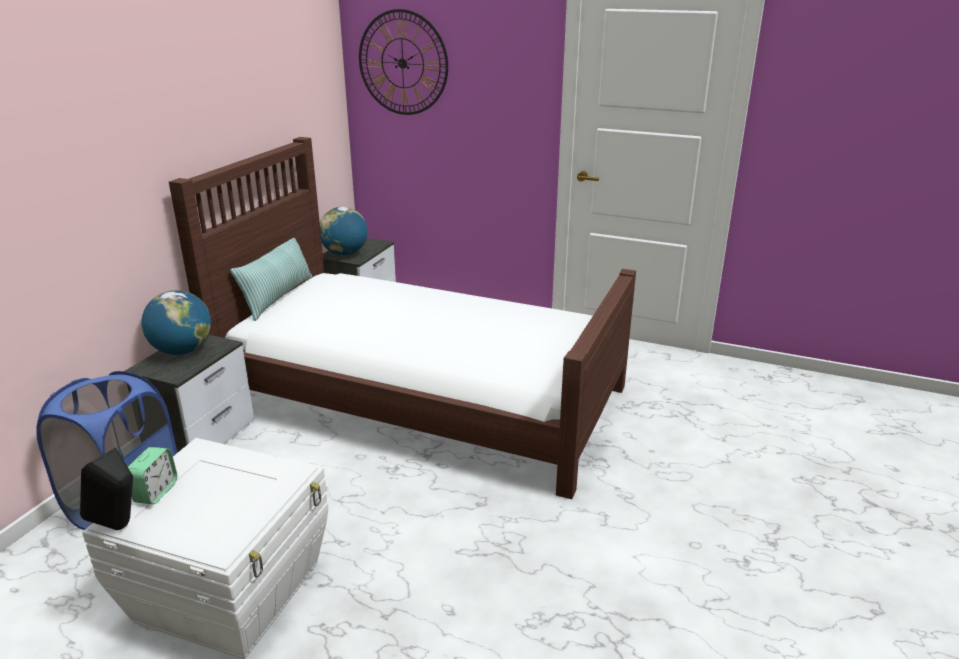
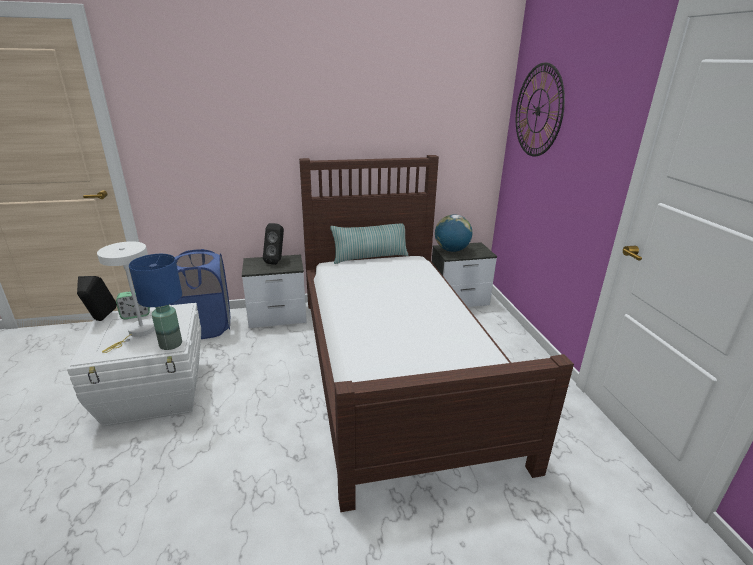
camera: 55 degrees right, 0 degrees up
globe [142,290,211,355] -> black speaker [263,223,284,265]
none -> white table lamp [97,241,155,353]
none -> blue table lamp [129,254,182,350]

